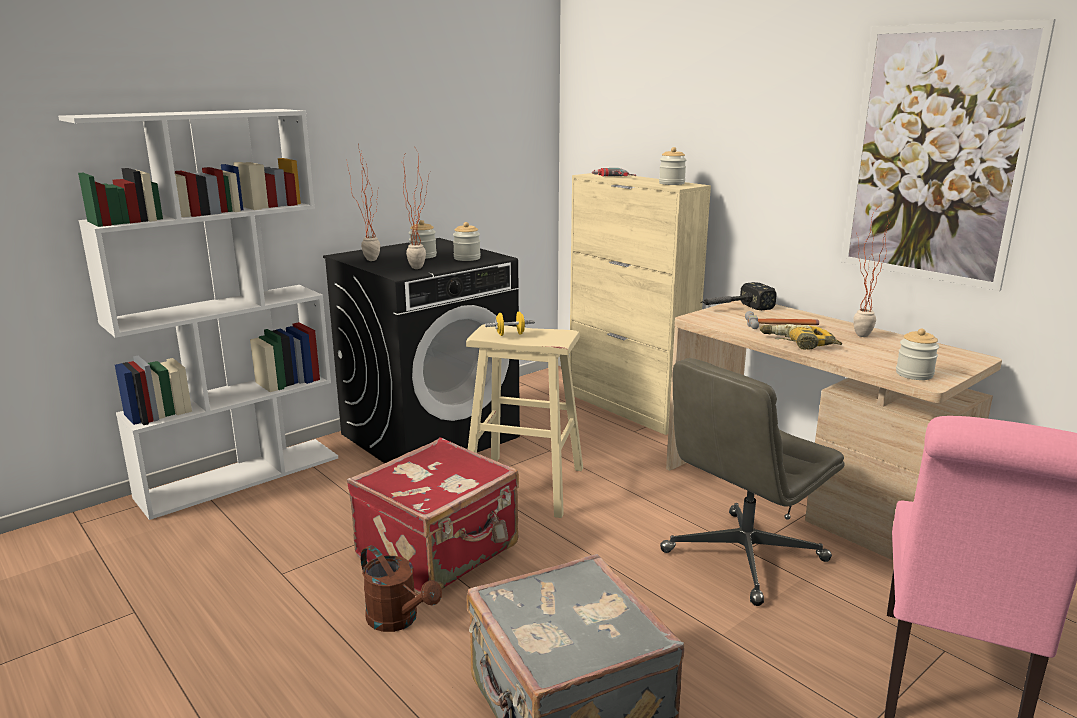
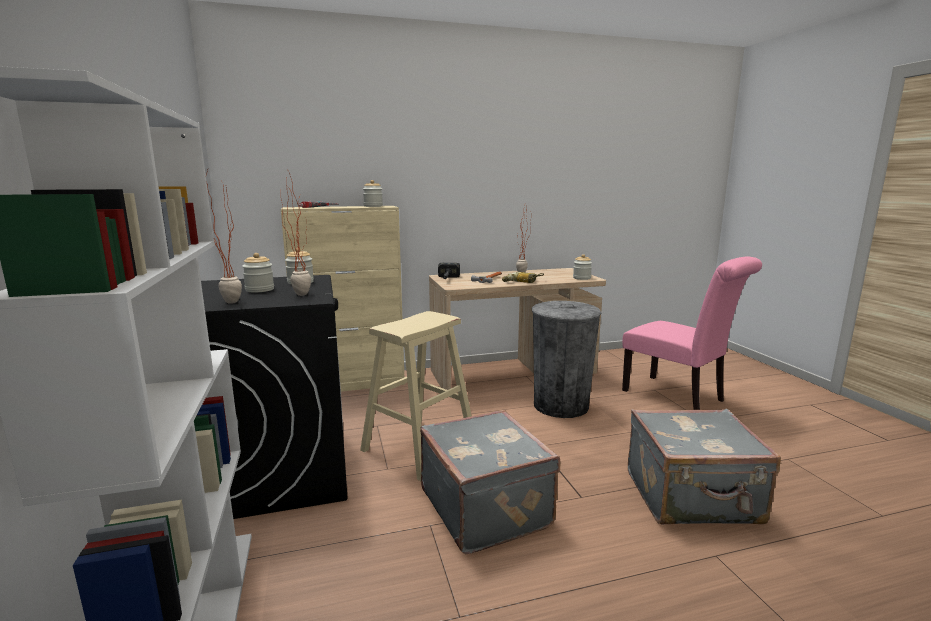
camera: 65 degrees left, 5 degrees down
red suitcase [347,437,519,594] -> grey suitcase [420,410,560,554]
brown watering can [361,545,442,632] -> none
yellow dumbbell [485,312,535,336] -> none
grey office chair [660,358,844,606] -> grey trash can [532,301,601,418]
picture [841,19,1056,291] -> none

